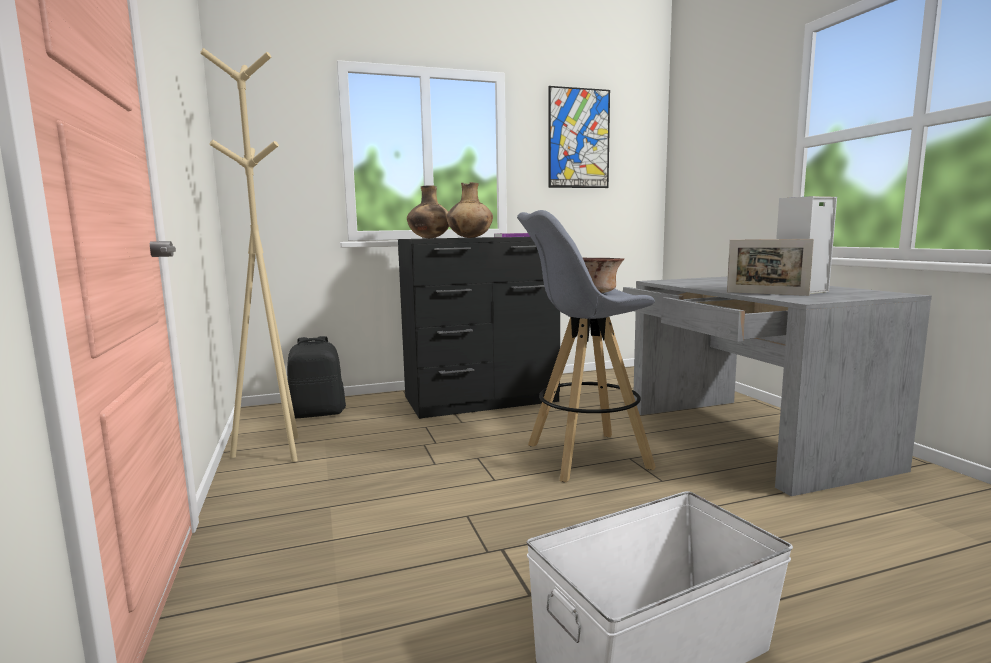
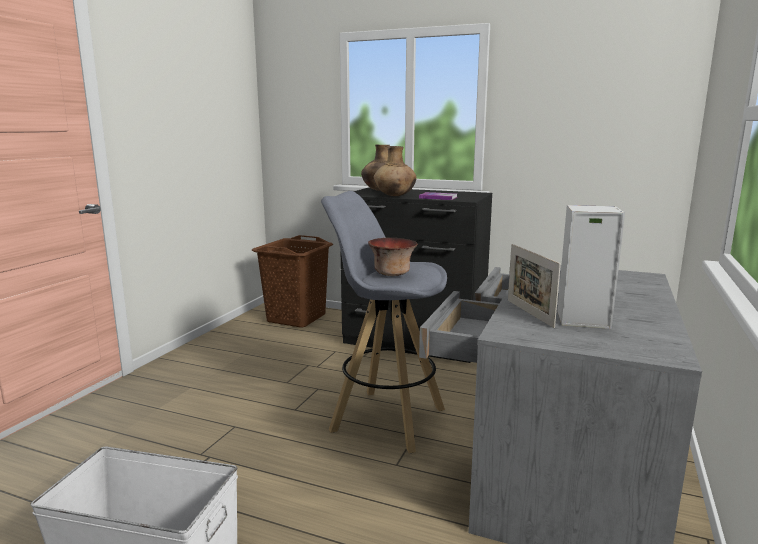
camera: 40 degrees right, 5 degrees up
beige clothes rack [200,48,299,462] -> none
black backpack [287,336,346,418] -> brown laundry basket [252,235,333,328]
picture [548,86,610,188] -> none

